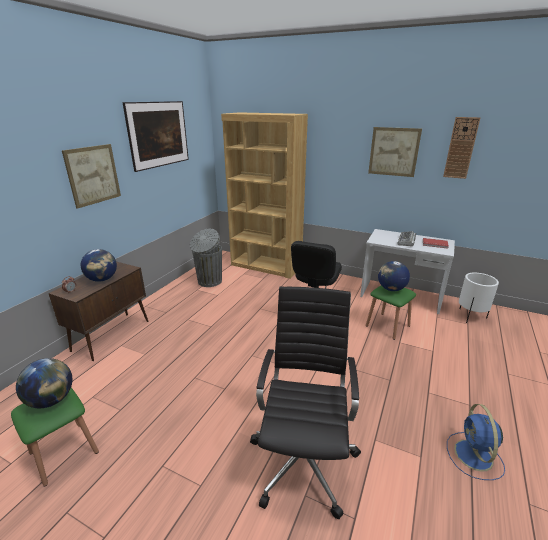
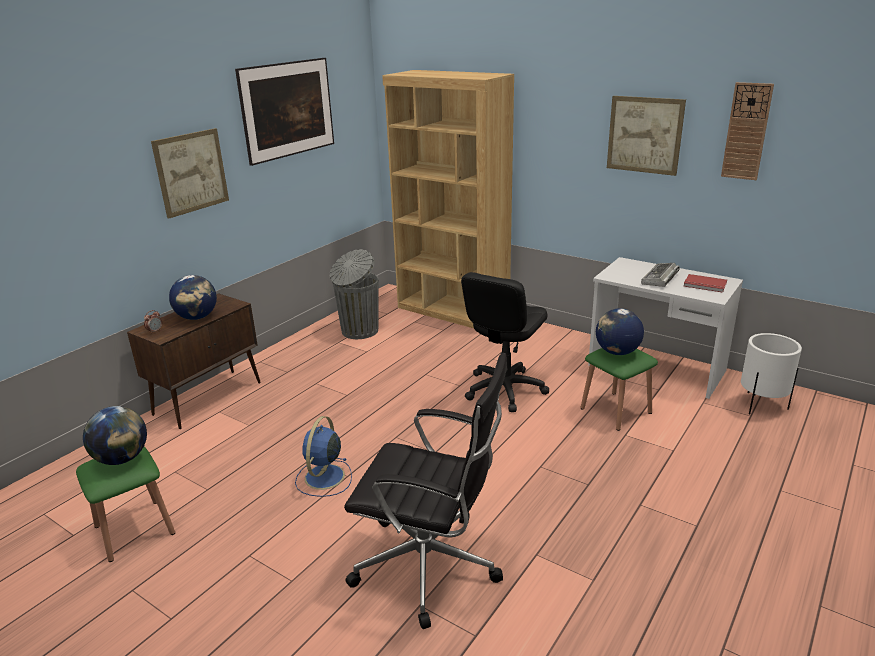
camera: 10 degrees right, 0 degrees up
black office chair [250,287,361,520] -> black office chair turned 90 degrees clockwise [344,353,508,629]
blue fan [447,404,505,480] -> blue fan moved to [295,416,352,497]

